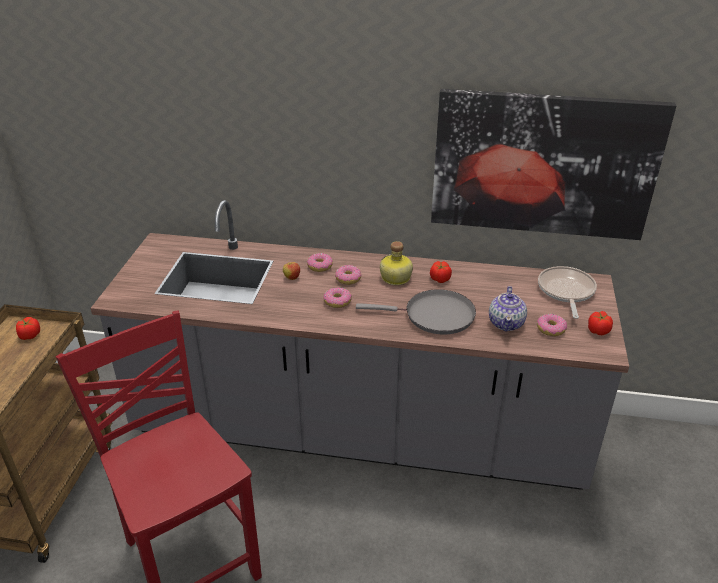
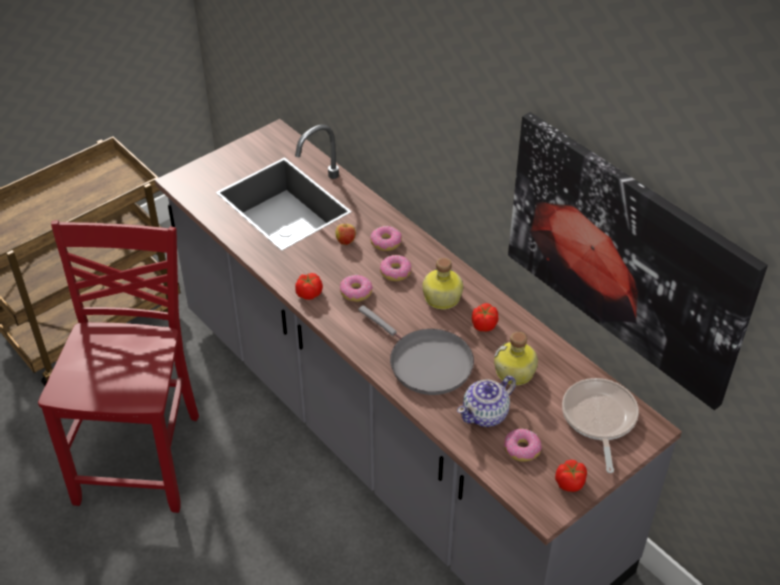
camera: 40 degrees right, 10 degrees up
tomato [16,317,40,340] -> tomato moved to [295,273,323,300]
frying pan [538,266,597,319] -> frying pan turned 45 degrees counterclockwise [562,378,639,473]
none -> bottle [494,332,538,386]

